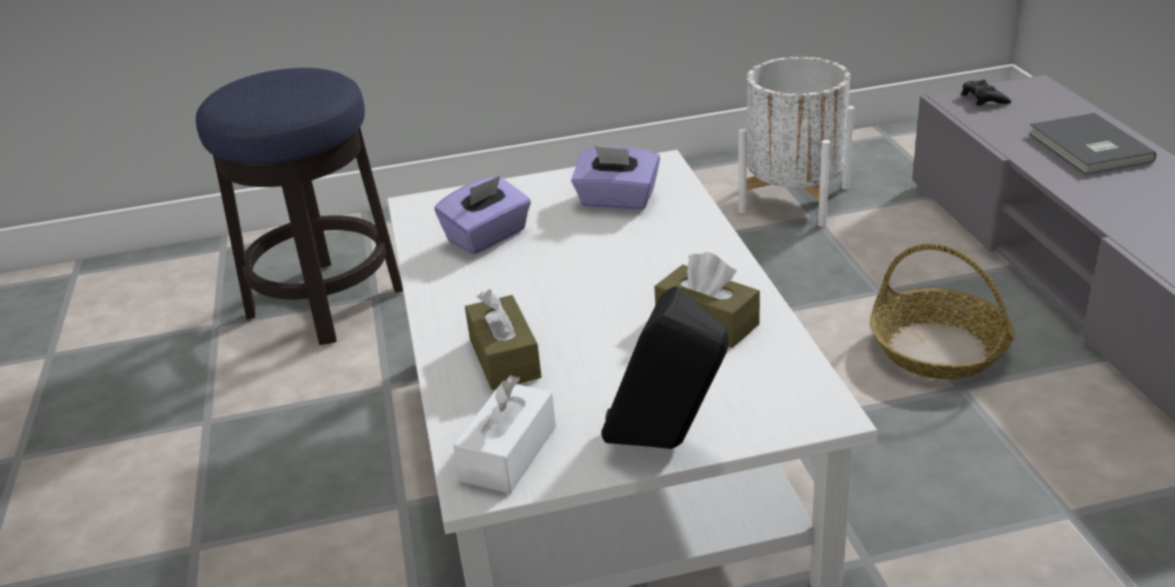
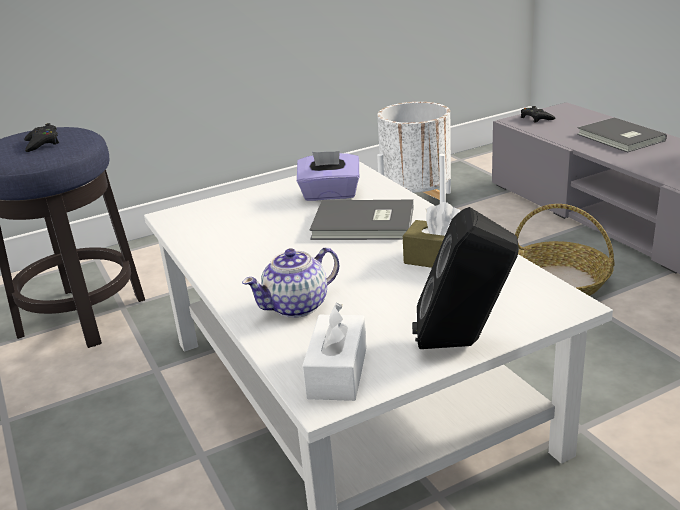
camera: 15 degrees left, 5 degrees down
purple tissue box [435,176,531,255] -> none
brown tissue box [465,289,541,390] -> teapot [242,247,339,318]
none -> black game controller [24,123,59,152]
none -> grey book [309,200,413,240]

